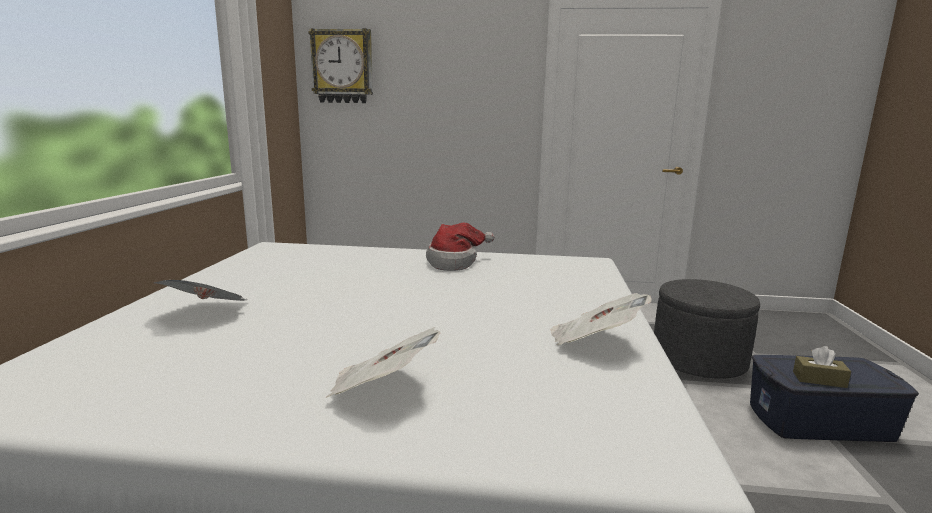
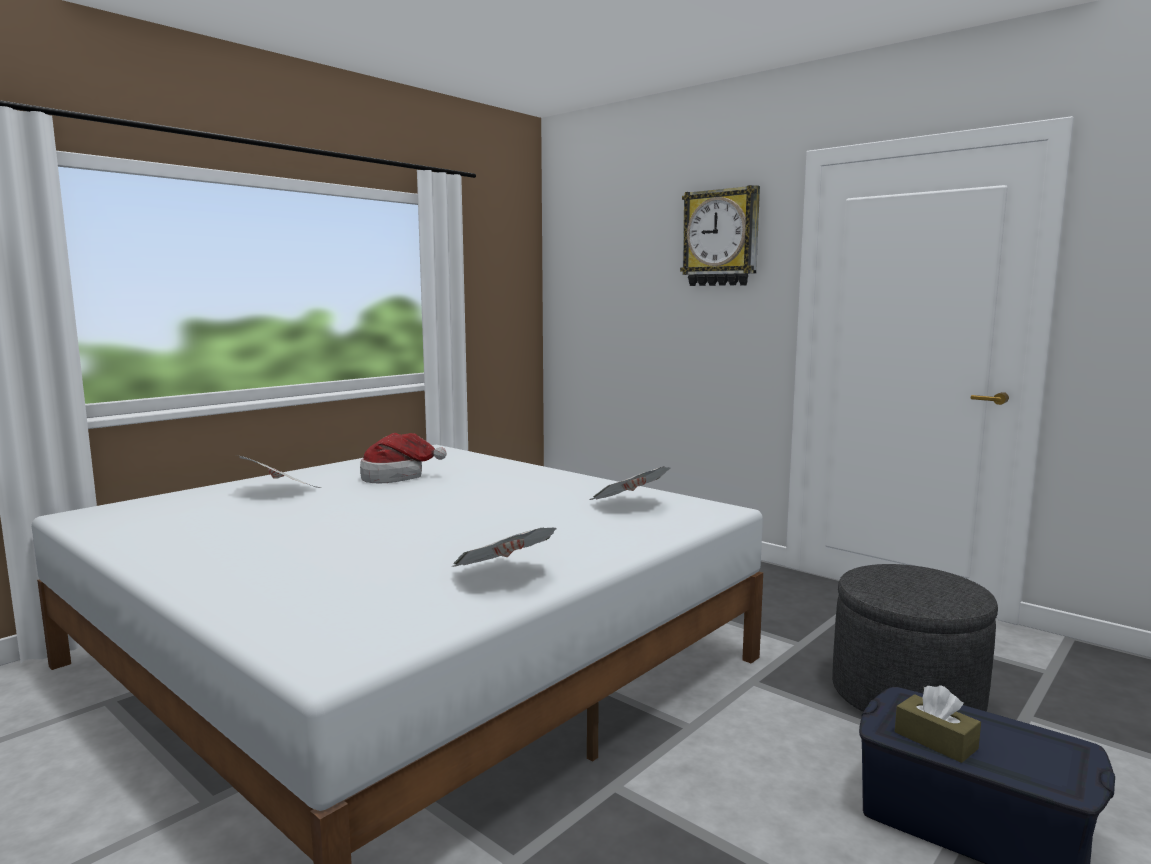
camera: 35 degrees right, 5 degrees down
wall clock [308,28,373,103] -> wall clock moved to [680,185,760,286]
newspaper [326,327,440,398] -> newspaper moved to [589,466,670,500]
hat [426,223,494,271] -> hat moved to [360,433,447,484]

